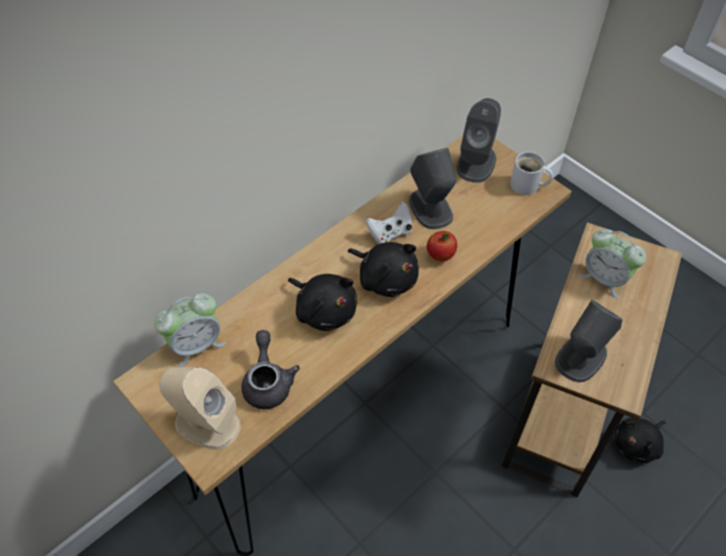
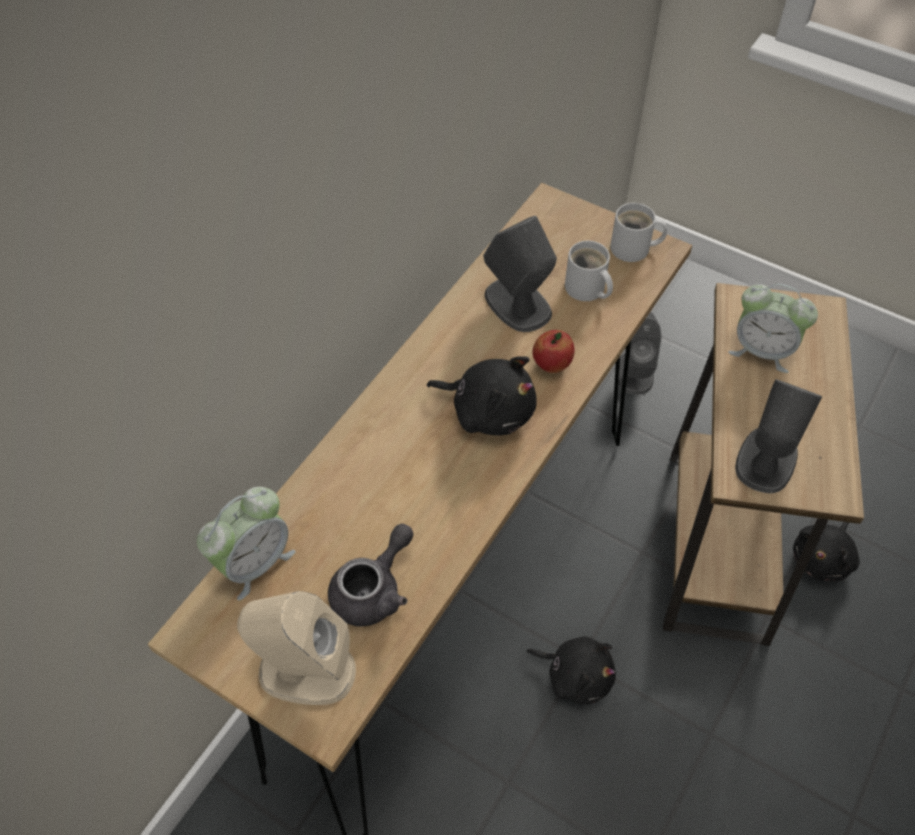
camera: 15 degrees left, 0 degrees up
grey teapot [241,330,300,409] -> grey teapot turned 60 degrees clockwise [328,524,413,626]
black plush toy [288,274,357,331] -> black plush toy moved to [526,636,616,704]
white game controller [365,202,412,244] -> none
grey speaker [457,98,501,183] -> grey speaker moved to [618,312,662,395]
none -> white mug [565,241,613,301]

